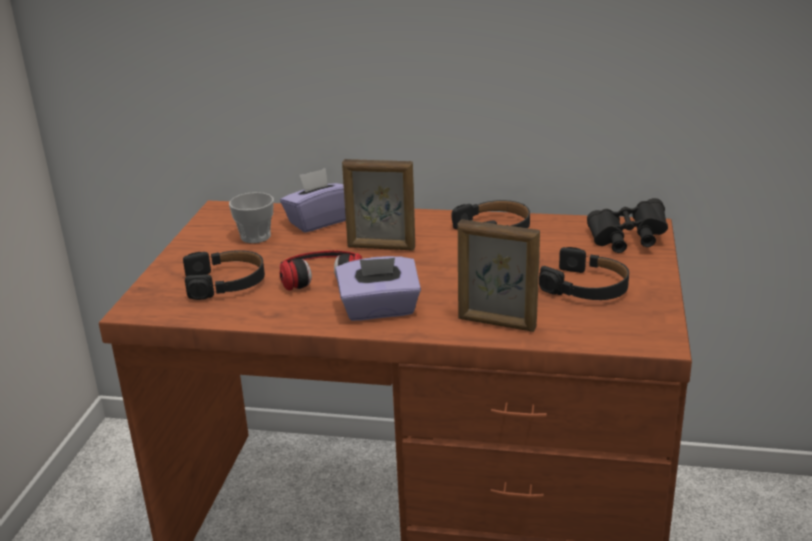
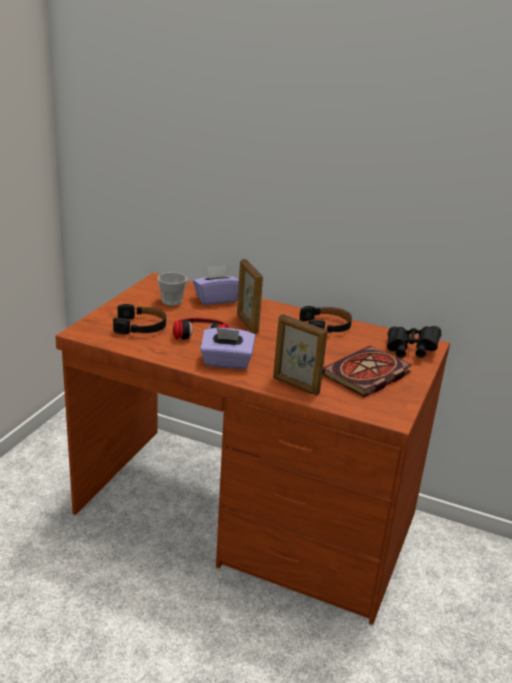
camera: 10 degrees right, 0 degrees up
picture frame [342,159,415,251] -> picture frame turned 45 degrees clockwise [237,259,263,334]
black headphones [539,247,629,300] -> book [322,346,412,397]

